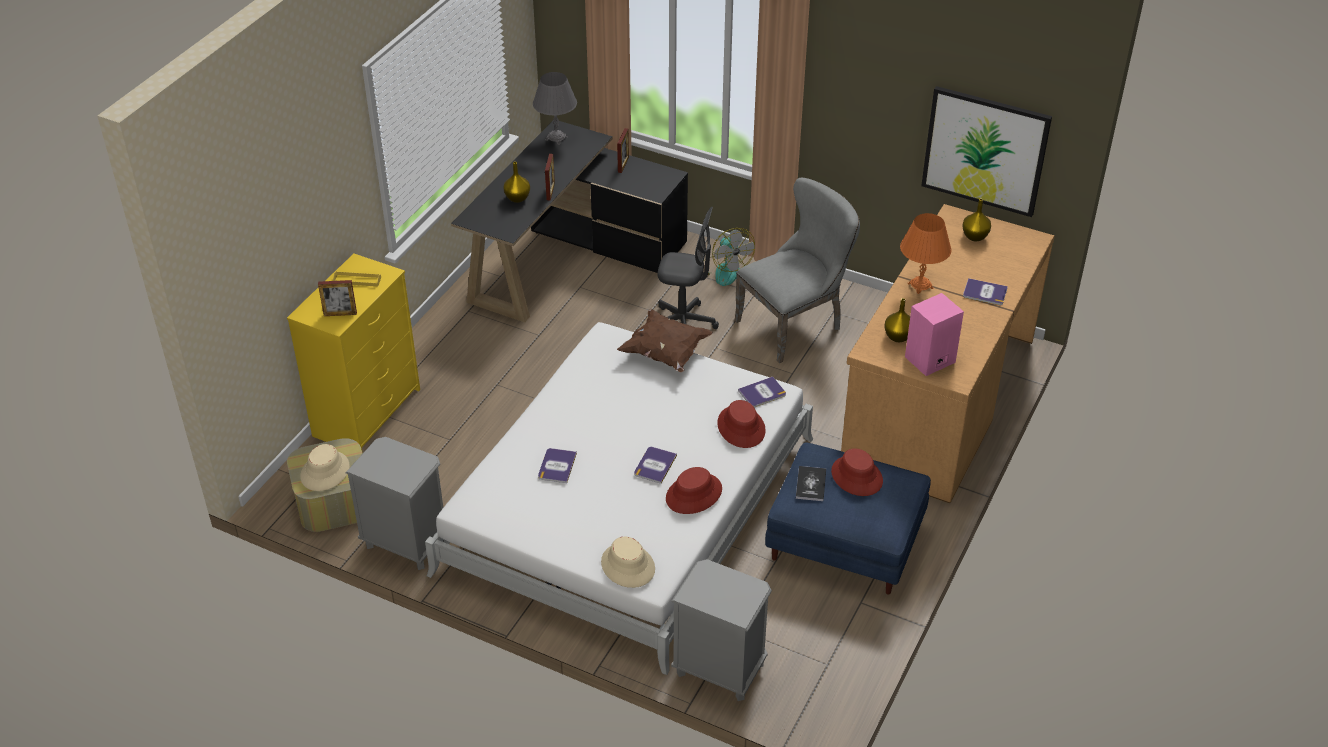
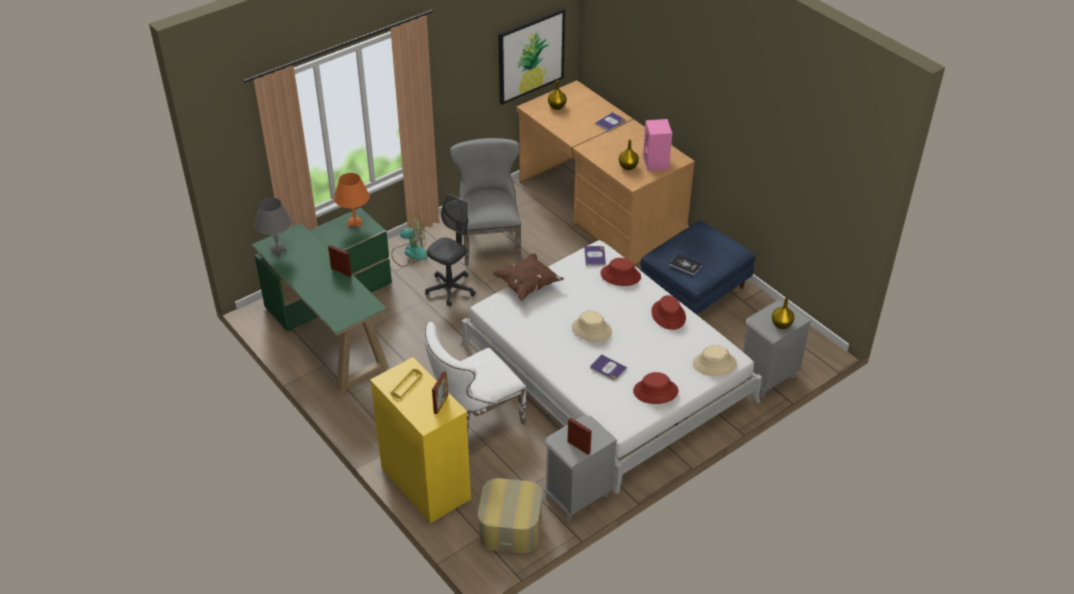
camera: 65 degrees left, 0 degrees up
beige hat [300,444,350,491] -> beige hat moved to [572,311,612,342]
black desk [451,119,688,322] -> green desk [252,207,392,392]
yellow vase [503,162,530,203] -> yellow vase moved to [772,297,795,329]
picture frame [617,128,629,173] -> picture frame moved to [567,417,592,455]
book [634,447,677,484] -> none
red hat [831,448,883,496] -> red hat moved to [633,372,679,404]
orange table lamp [900,213,952,294] -> orange table lamp moved to [334,173,370,228]
none -> white chair [424,322,526,431]

